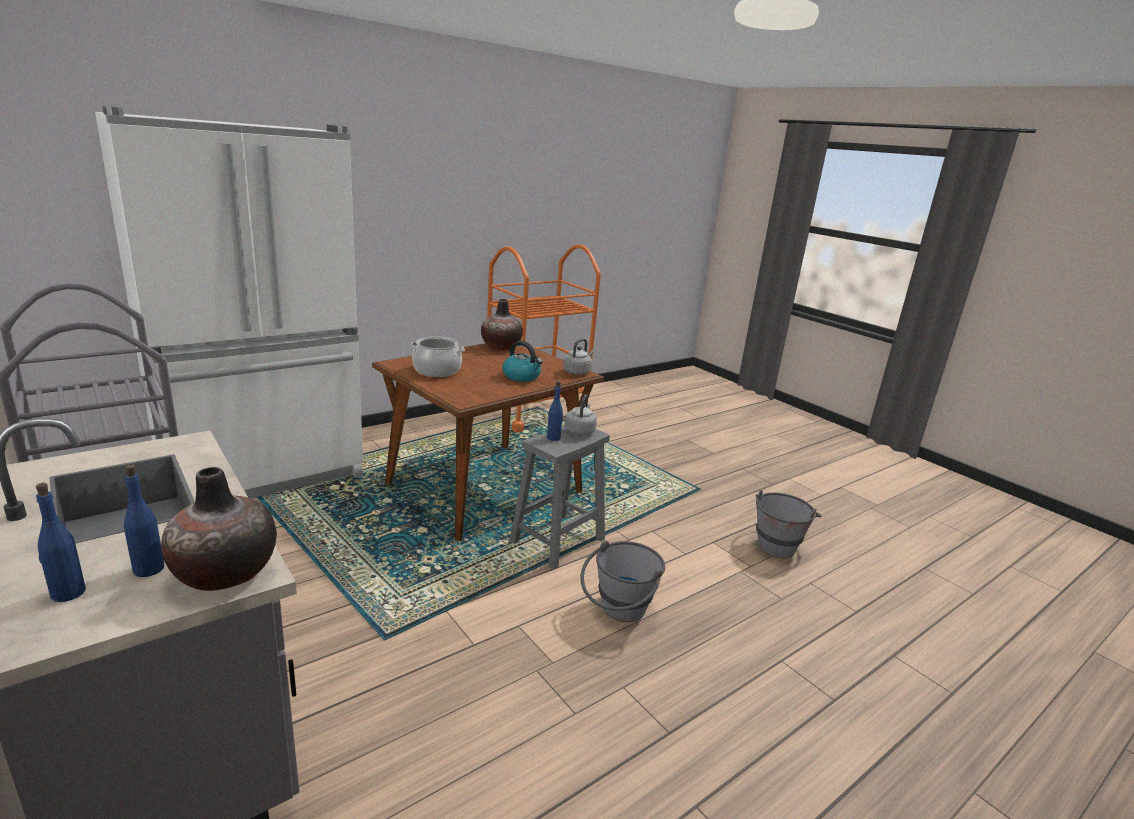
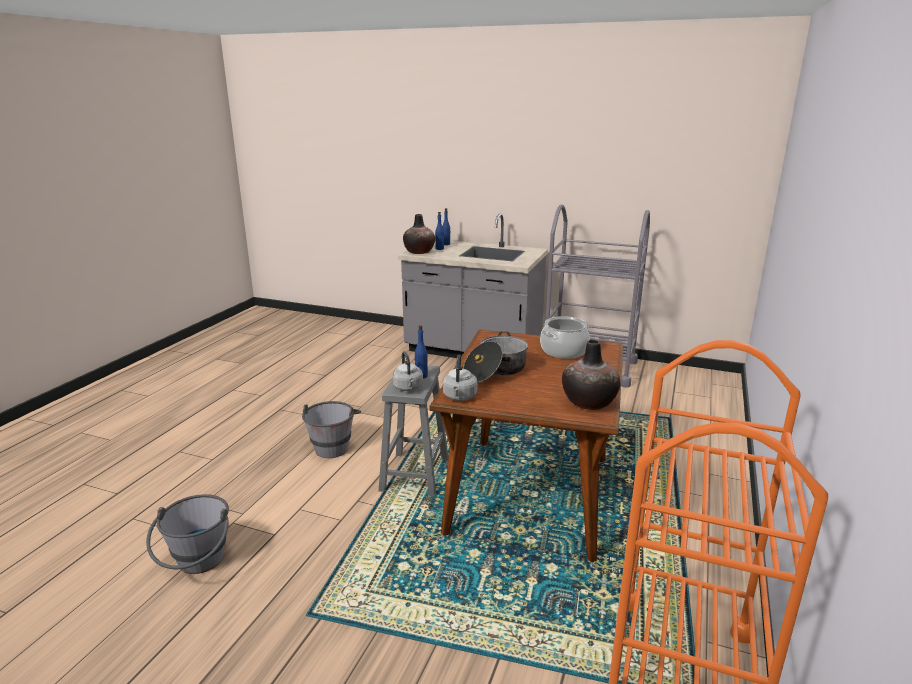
camera: 150 degrees right, 0 degrees up
white fridge [95,106,363,498] -> none
kettle [502,341,543,382] -> cooking pot [463,331,528,383]

